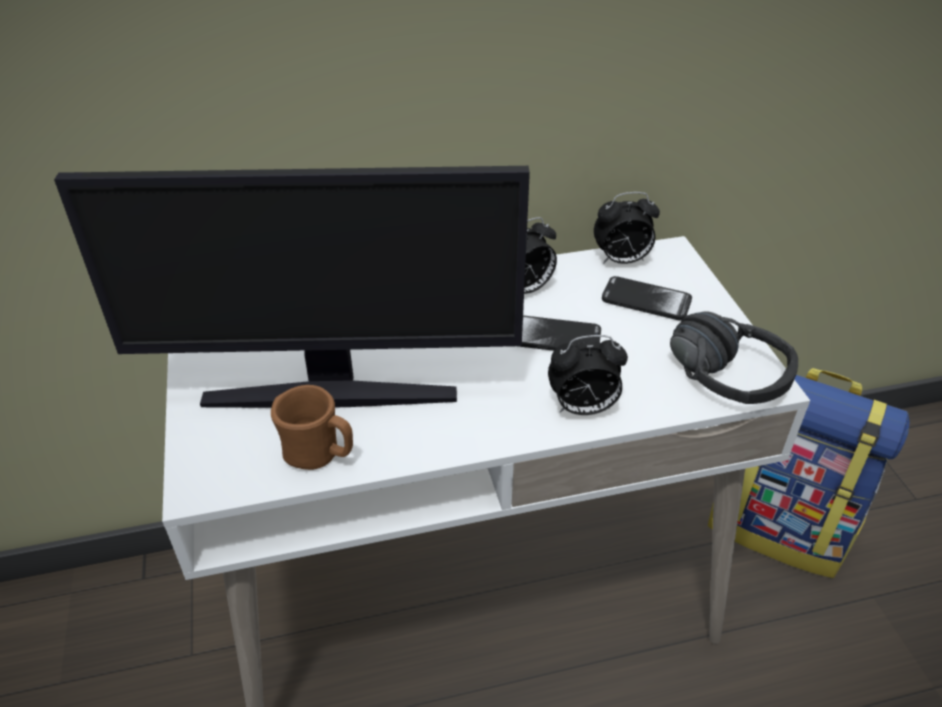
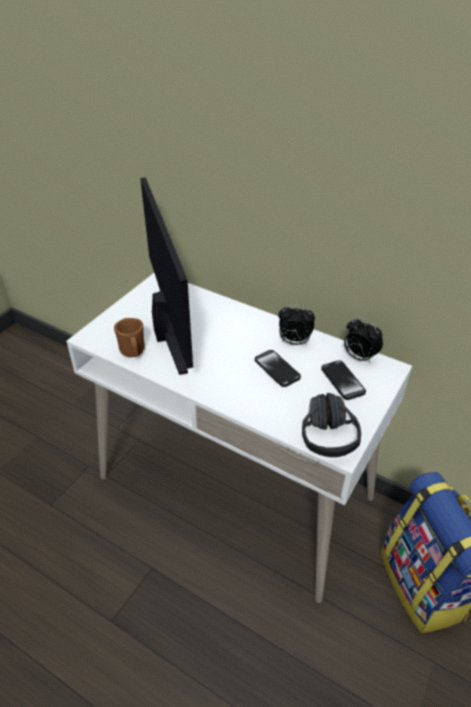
camera: 45 degrees right, 0 degrees up
monitor [54,166,530,408] -> monitor turned 150 degrees counterclockwise [140,177,193,375]
alarm clock [548,335,628,415] -> none

